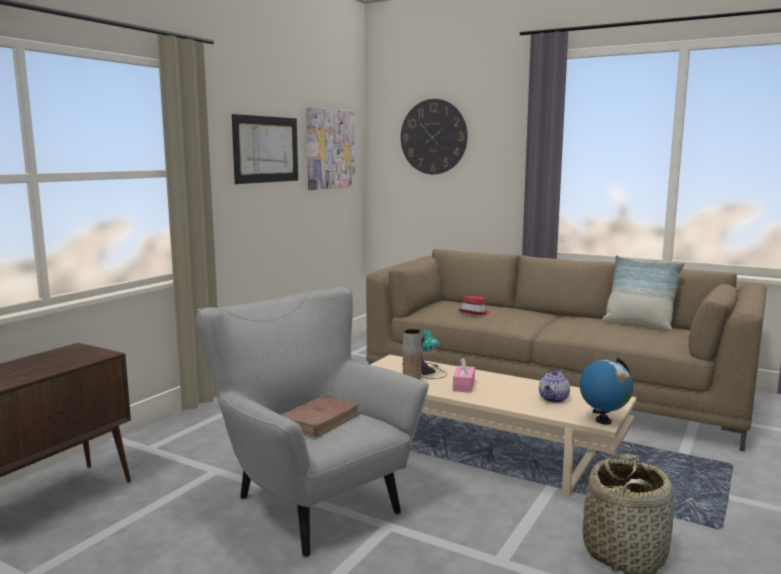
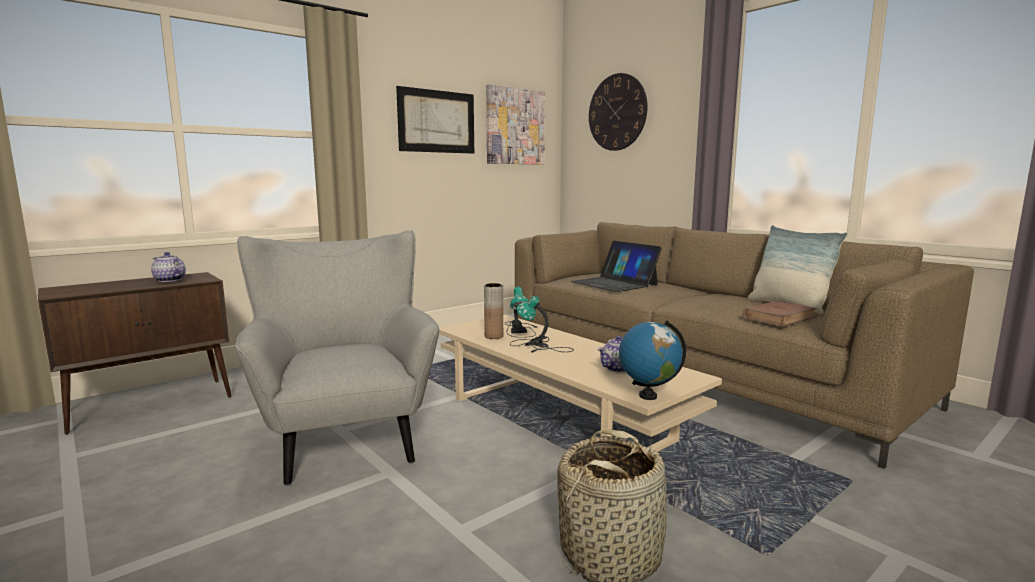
camera: 20 degrees right, 0 degrees up
brown book [282,395,361,438] -> brown book moved to [743,301,817,327]
pink tissue box [453,358,475,393] -> table lamp [510,296,574,353]
red hat [458,296,490,315] -> laptop [570,241,662,292]
none -> teapot [151,252,186,282]

